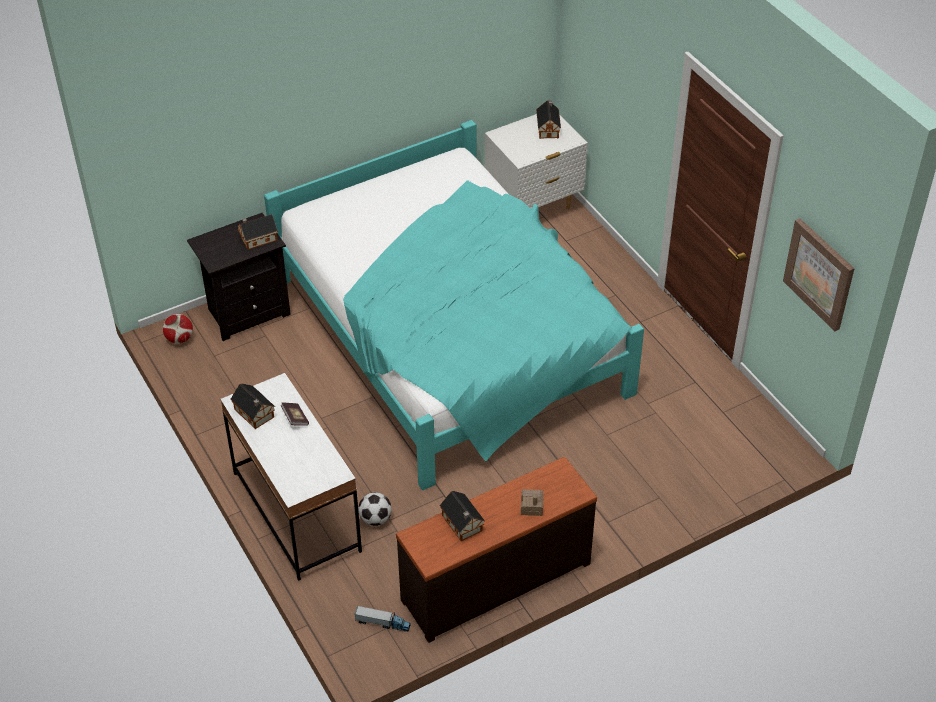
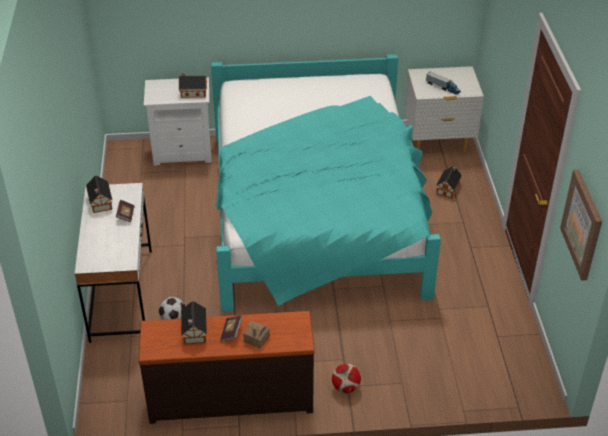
camera: 25 degrees right, 5 degrees down
football [163,314,193,344] -> football moved to [332,364,361,393]
black nightstand [187,213,291,341] -> white nightstand [144,77,212,166]
toy truck [355,606,411,632] -> toy truck moved to [426,72,461,95]
toy house [536,101,561,139] -> toy house moved to [436,166,462,198]
none -> book [220,316,242,342]

